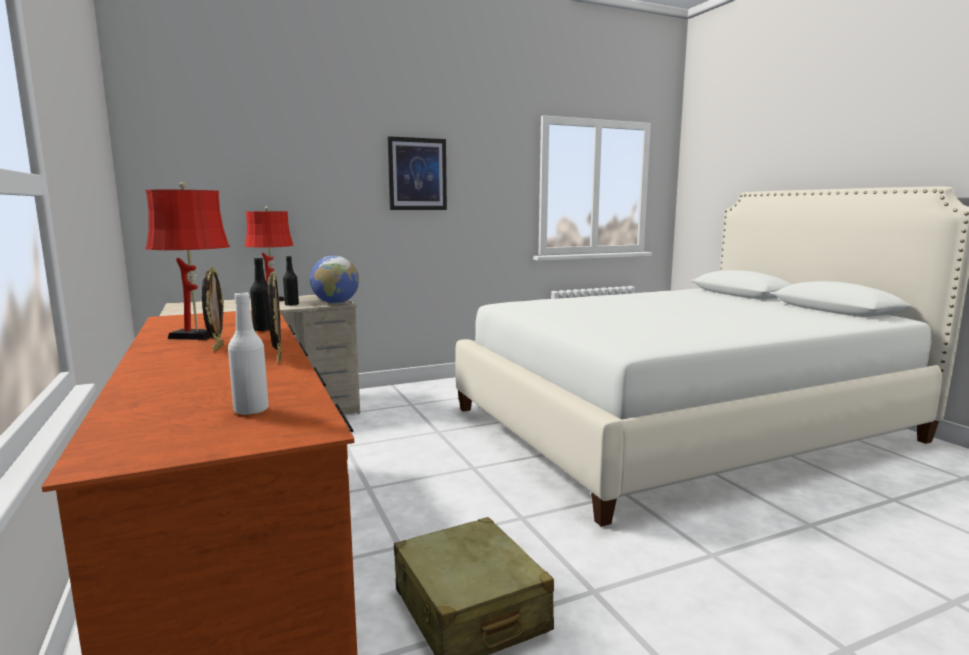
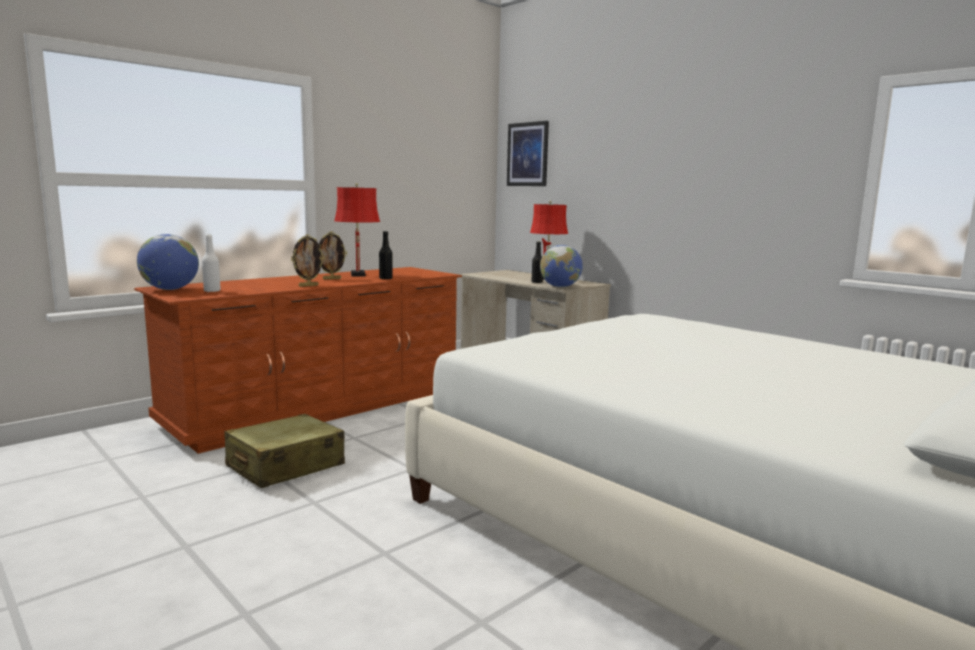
camera: 70 degrees right, 0 degrees up
picture [388,136,447,210] -> picture moved to [507,121,549,186]
none -> globe [137,234,199,290]

